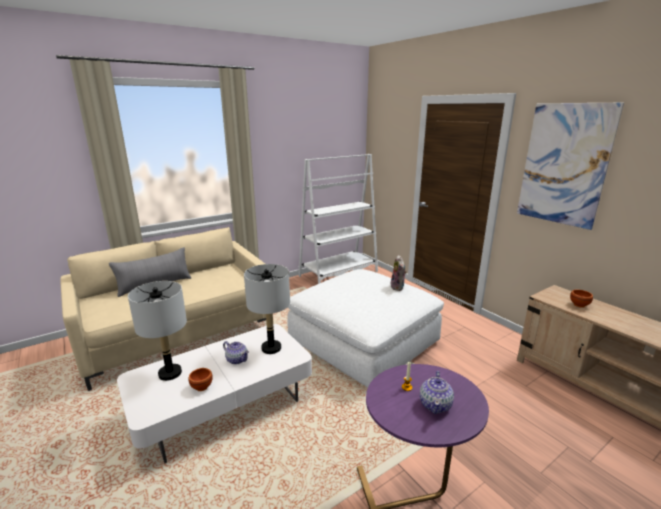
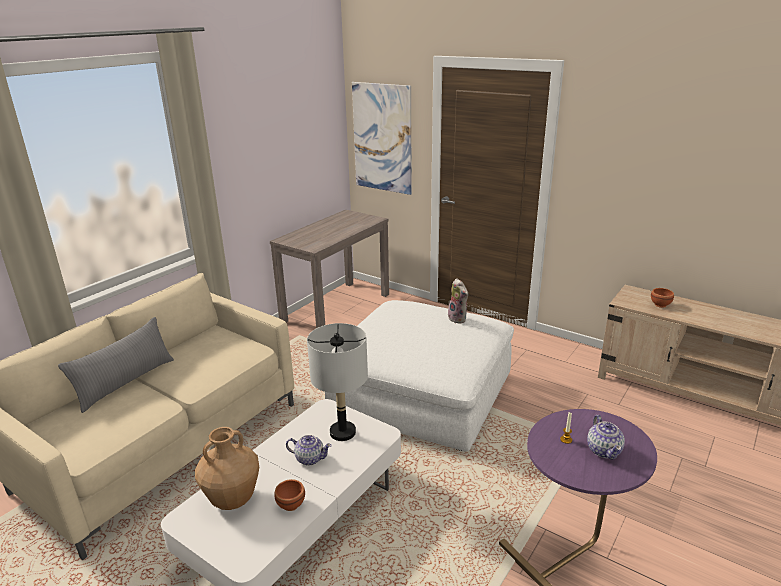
camera: 20 degrees left, 5 degrees up
grey table lamp [128,281,187,381] -> brown vase [195,427,259,510]
white bookcase [299,154,378,284] -> brown console table [270,210,389,328]
picture [517,103,624,230] -> picture moved to [352,82,411,195]

